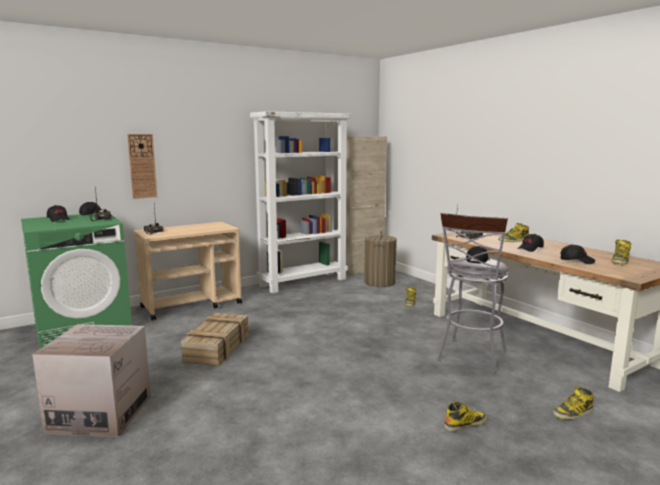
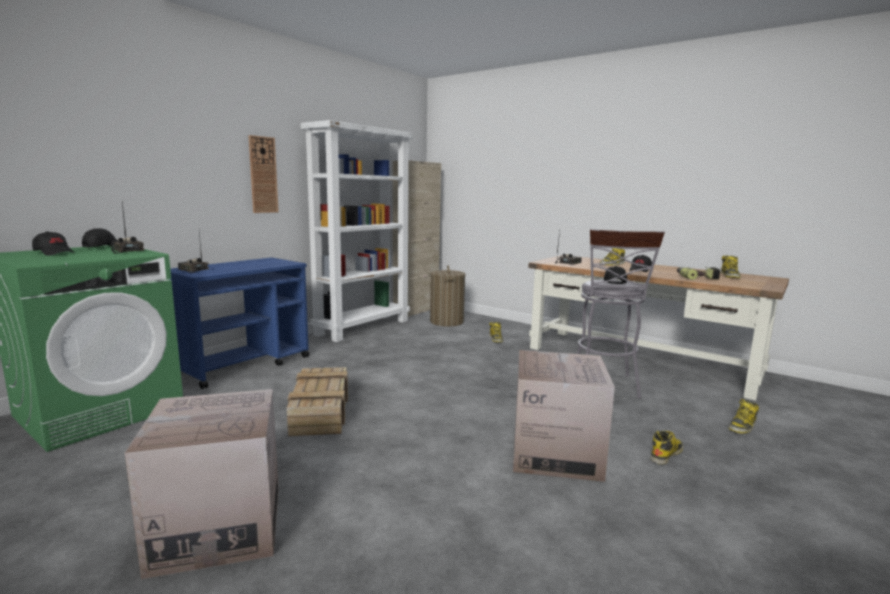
camera: 20 degrees left, 0 degrees up
wall clock [127,134,157,199] -> wall clock moved to [248,135,279,213]
beige cart [134,222,242,321] -> blue cart [169,258,310,389]
black cap [560,244,595,264] -> power drill [677,267,721,280]
none -> cardboard box [513,350,615,482]

